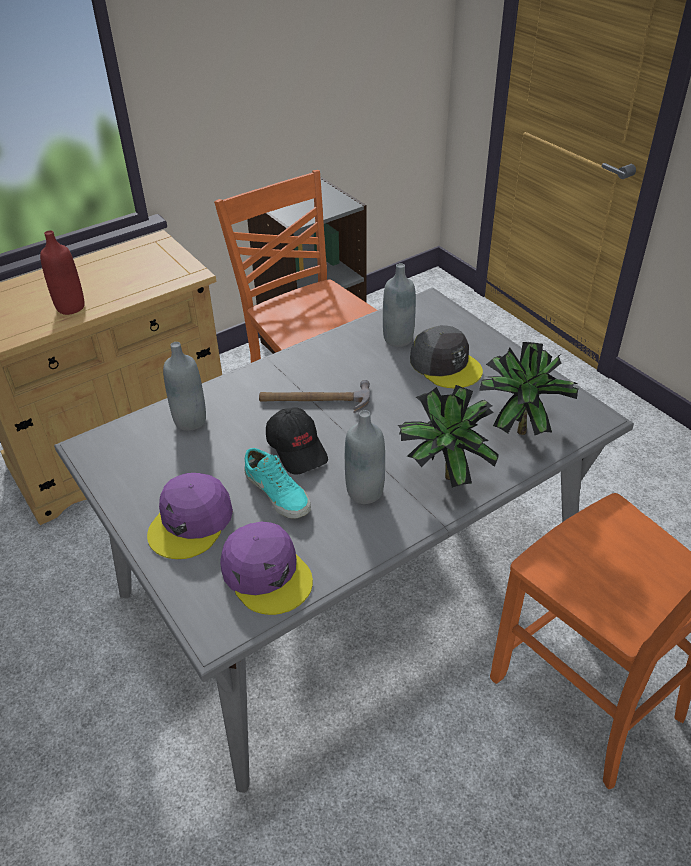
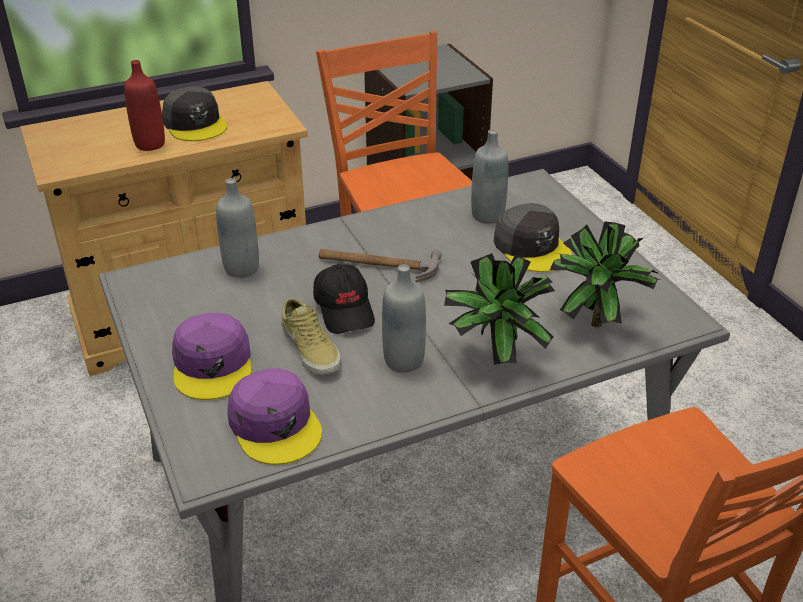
camera: 10 degrees right, 5 degrees down
purple cap [147,473,233,559] -> purple cap turned 45 degrees counterclockwise [172,313,251,400]
turquoise shoe [244,448,311,519] -> beige shoe [282,298,341,375]
none -> grey cap [162,86,227,141]

